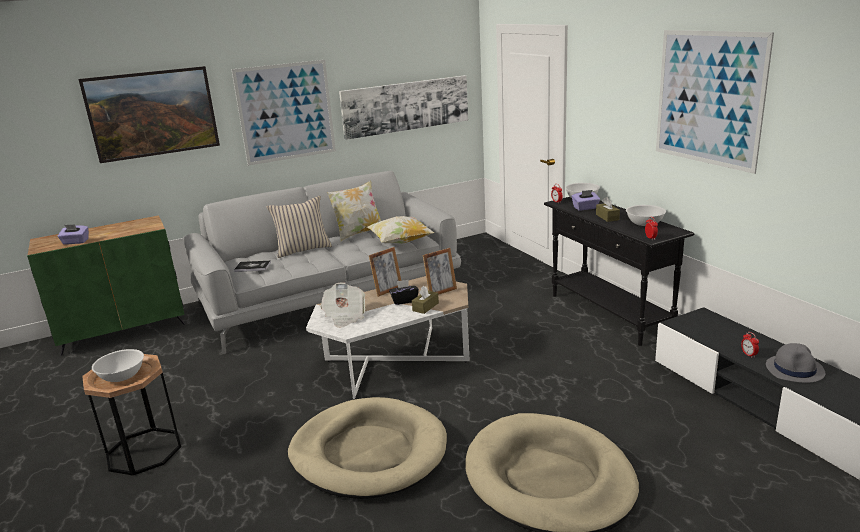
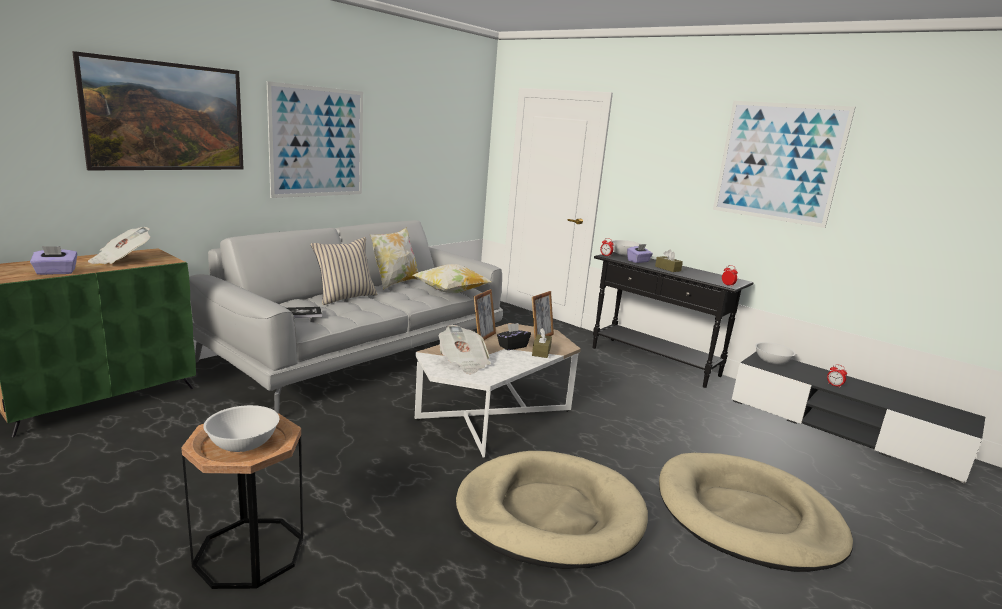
camera: 25 degrees left, 5 degrees down
picture [339,75,468,140] -> none
white bowl [626,205,666,226] -> white bowl moved to [755,342,796,365]
grey hat [766,343,825,383] -> none
none -> newspaper [88,227,150,264]

